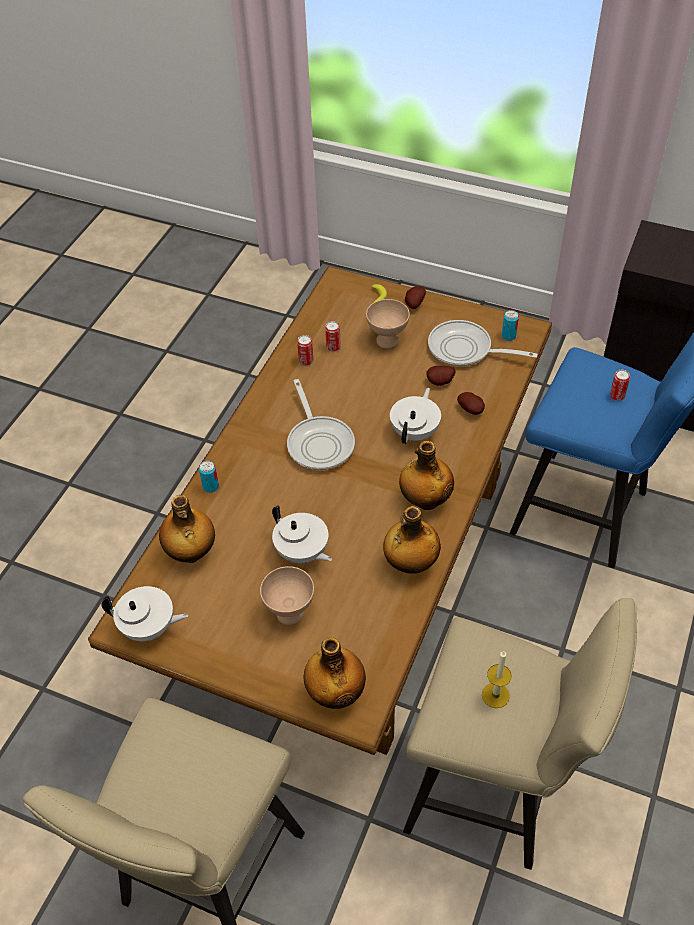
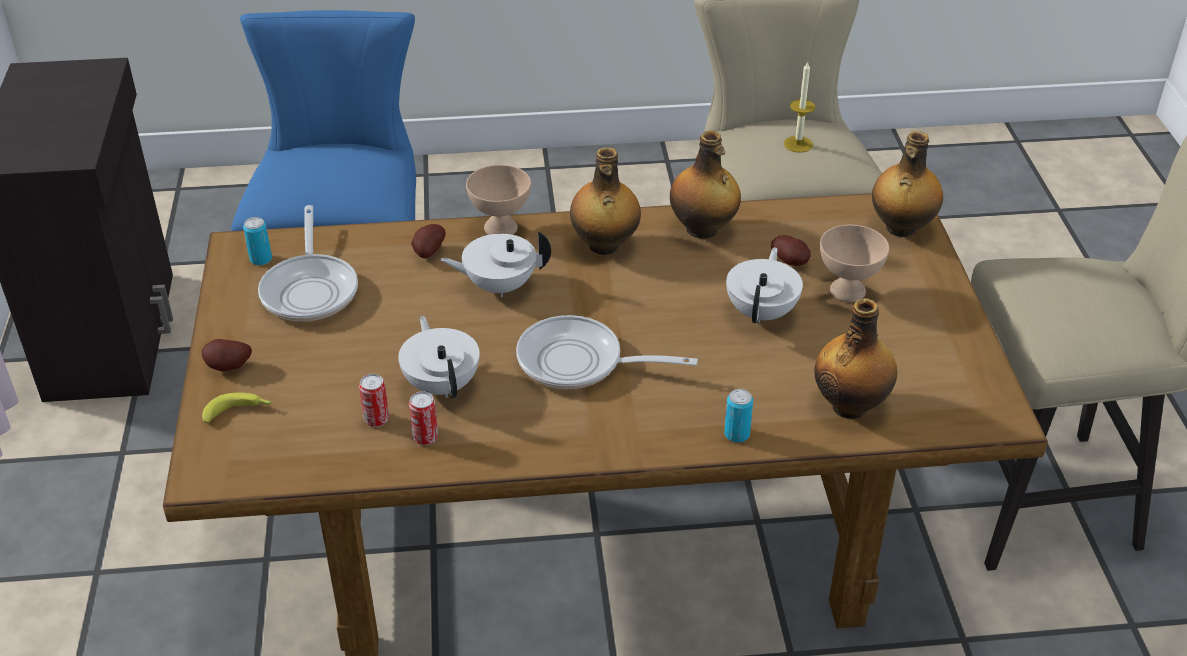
camera: 120 degrees left, 10 degrees down
white teapot [101,586,189,641] -> white teapot moved to [398,316,480,398]
frying pan [287,379,355,470] -> frying pan turned 120 degrees counterclockwise [516,315,698,389]
beige bowl [366,299,410,349] -> beige bowl moved to [466,165,531,235]
potato [426,366,455,386] -> potato moved to [771,235,811,266]
can [610,369,630,401] -> none

